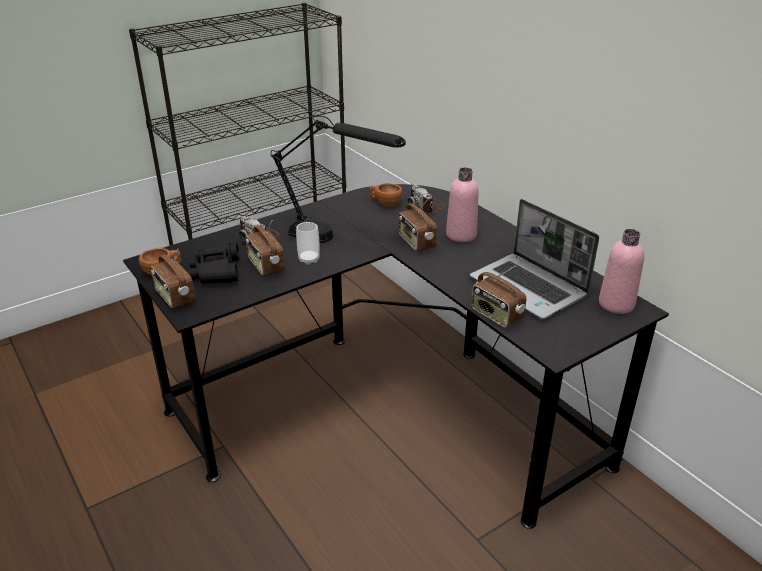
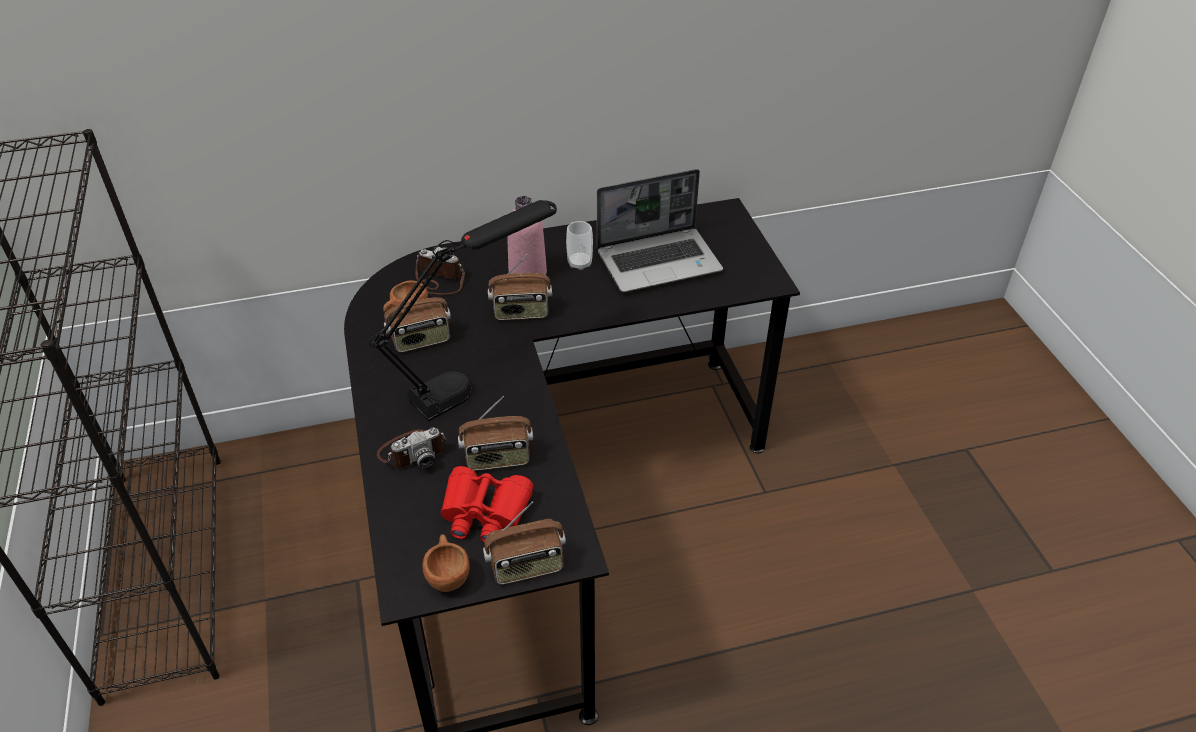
camera: 70 degrees left, 10 degrees up
black binoculars [187,243,240,284] -> red binoculars [440,466,533,542]
cup [296,222,320,265] -> cup moved to [566,221,593,270]
camera [408,185,445,213] -> camera turned 150 degrees counterclockwise [415,247,465,294]
radio [471,266,526,328] -> radio moved to [384,297,451,353]
pink bottle [599,229,644,314] -> none

